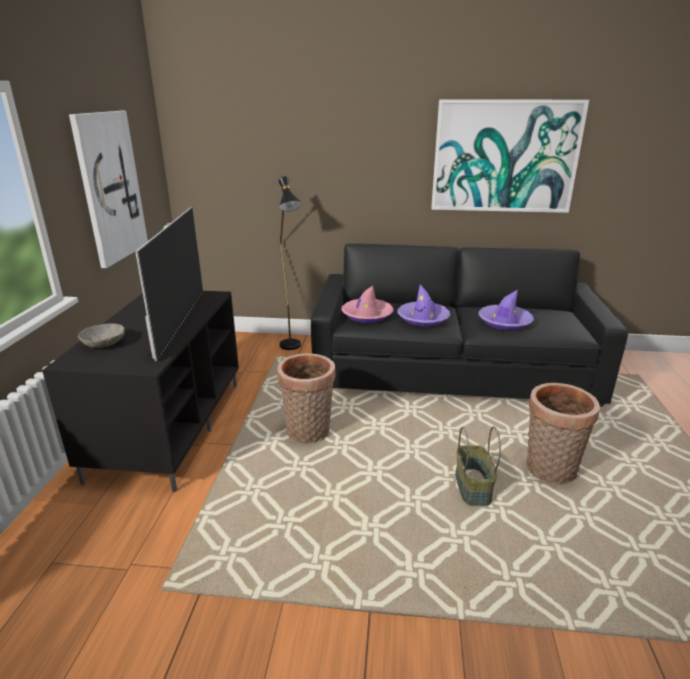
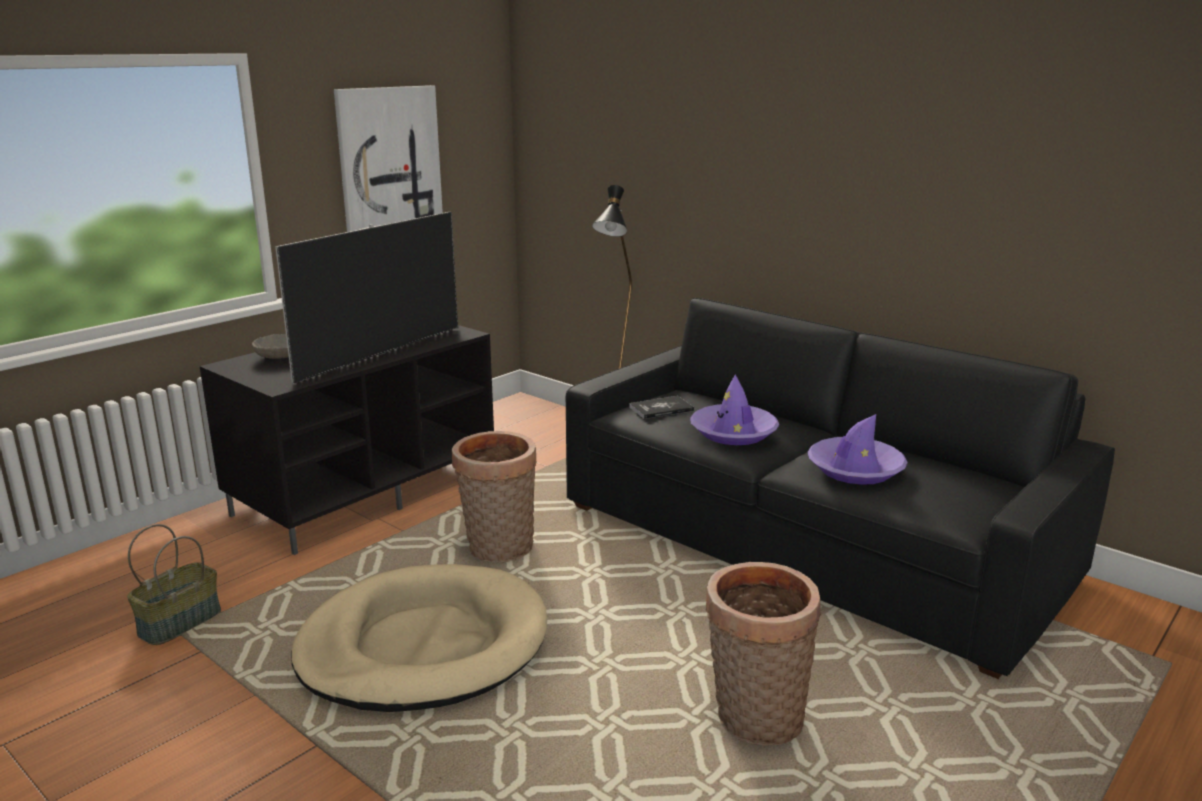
camera: 35 degrees right, 5 degrees down
pink hat [341,286,393,323] -> book [629,396,694,419]
picture [431,99,589,213] -> none
basket [455,426,501,506] -> basket moved to [127,524,221,645]
none -> beige dog bed [291,564,547,712]

